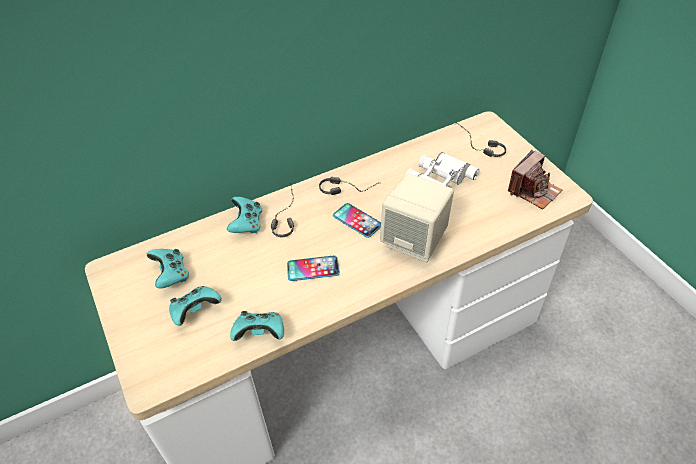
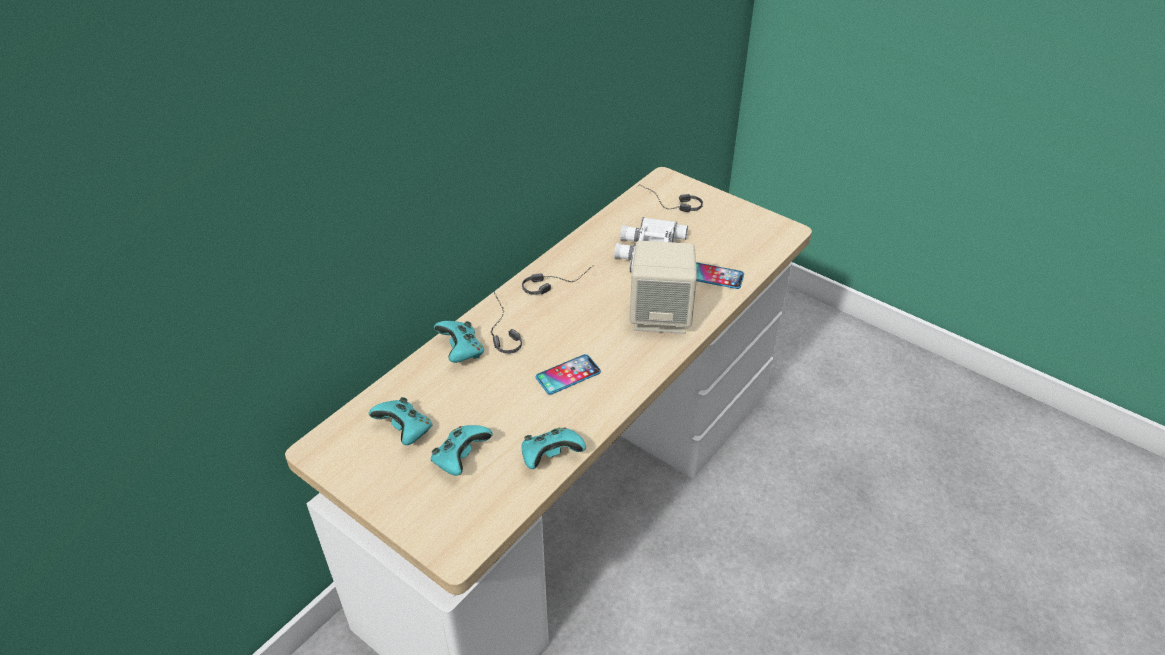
camera: 25 degrees left, 5 degrees down
phone [333,203,381,238] -> phone moved to [696,262,744,289]
camera [508,149,562,209] -> none

